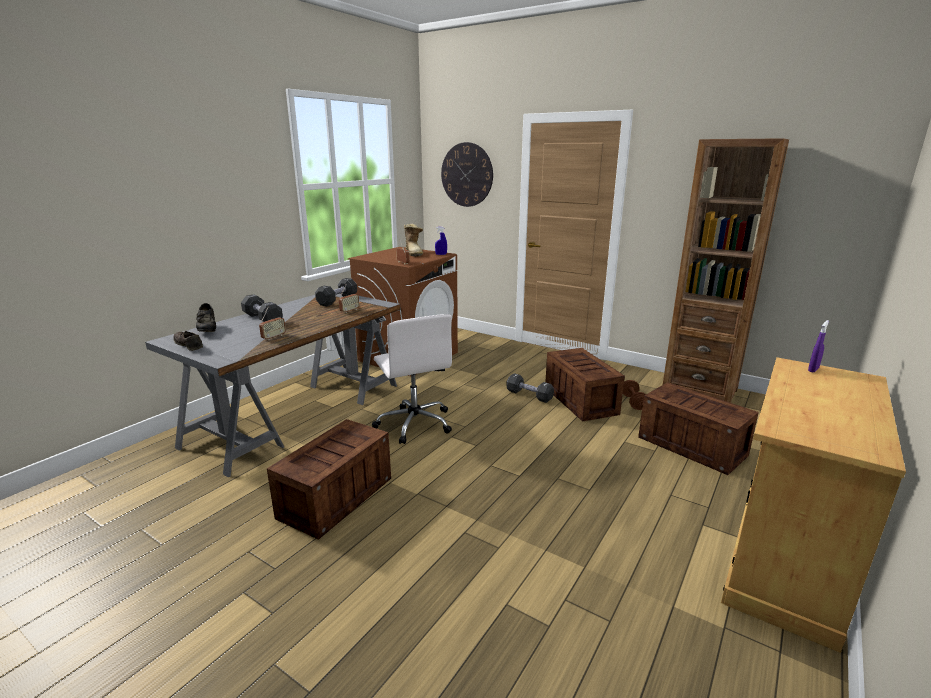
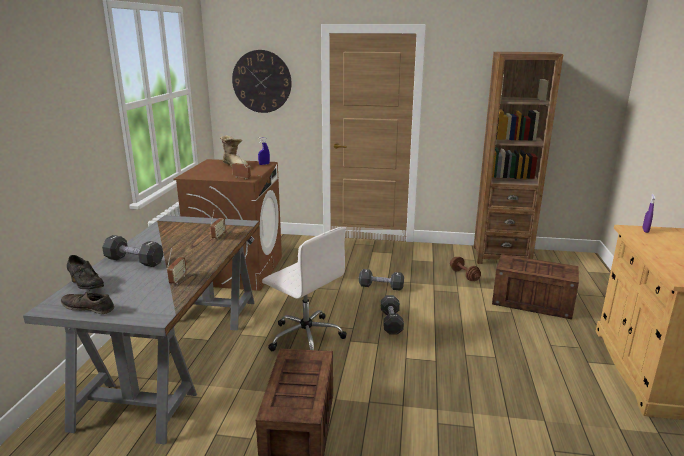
camera: 25 degrees left, 0 degrees up
black dumbbell [315,278,357,306] -> black dumbbell moved to [381,295,404,335]
crate [545,348,625,422] -> none

